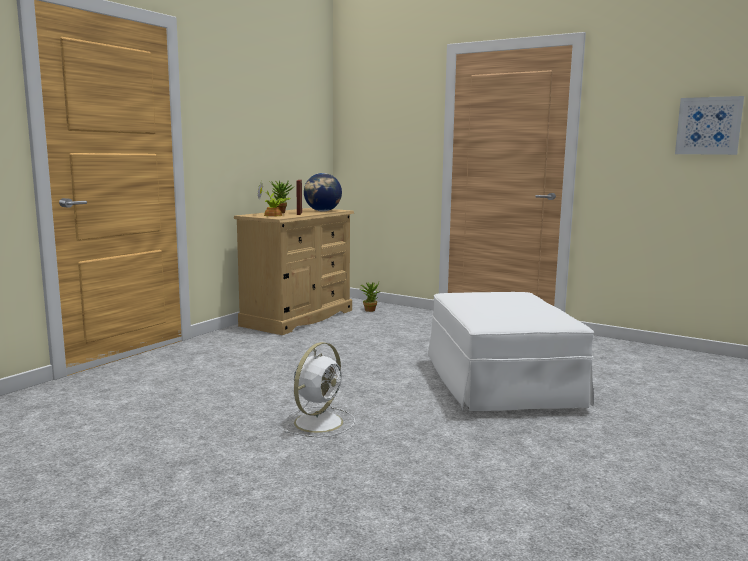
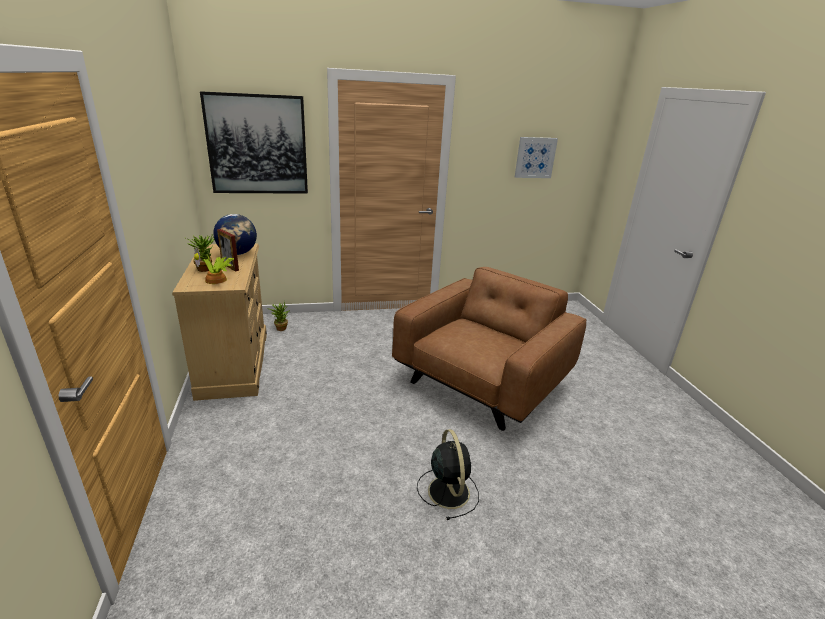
camera: 45 degrees left, 15 degrees up
white fan [283,342,355,438] -> black fan [417,429,479,520]
white ottoman [428,292,594,411] -> brown armchair [392,267,586,431]
none -> picture [200,91,308,194]

